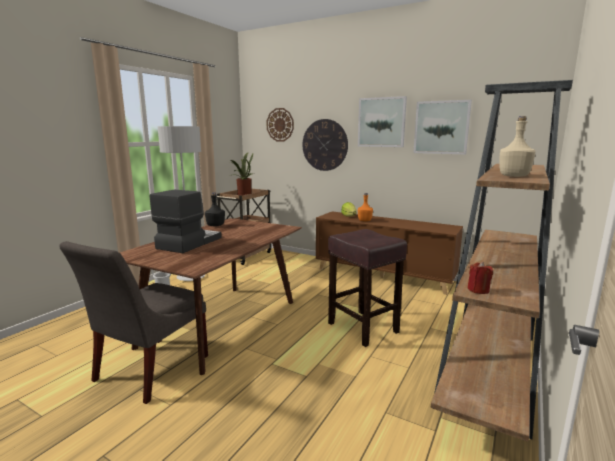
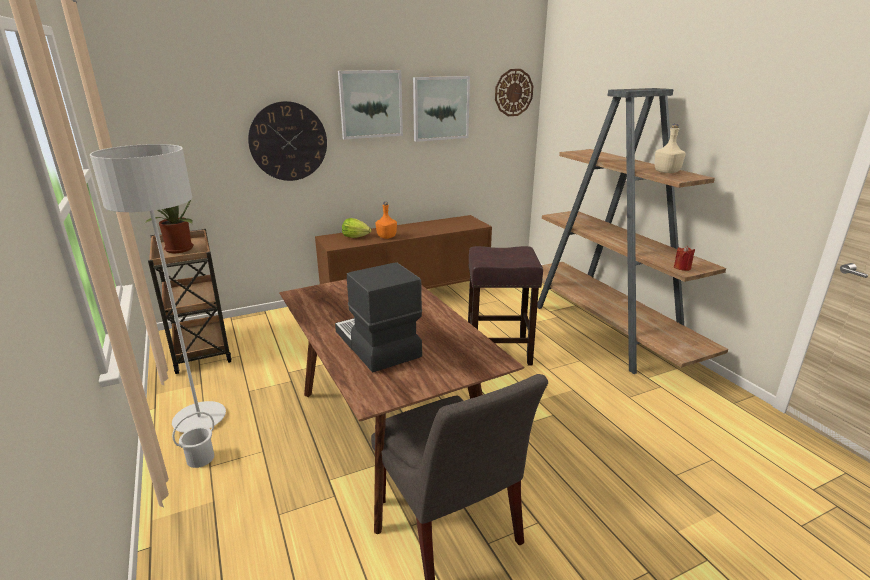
camera: 55 degrees left, 10 degrees up
black bottle [205,193,225,226] -> none
wall clock [267,108,294,142] -> wall clock moved to [495,69,533,116]

